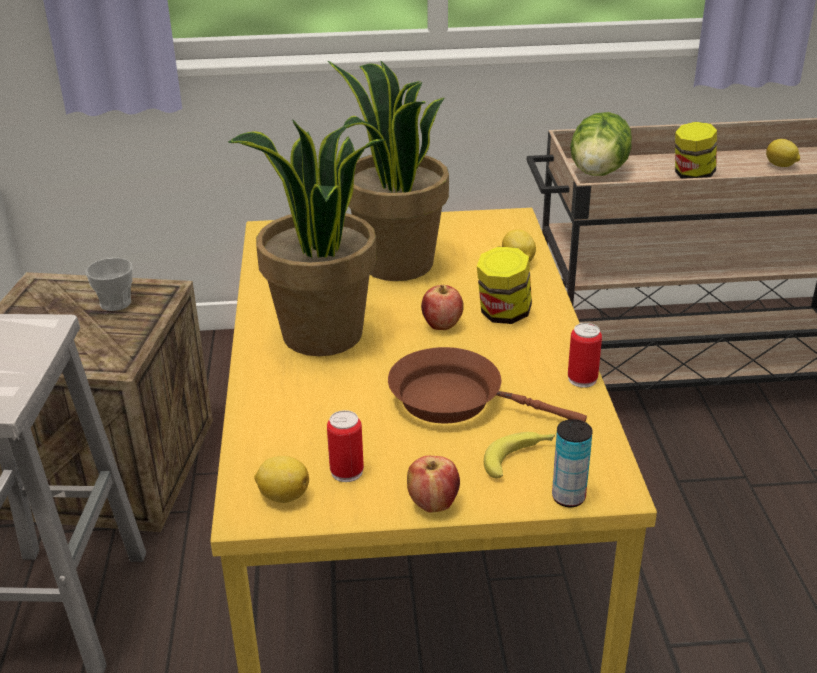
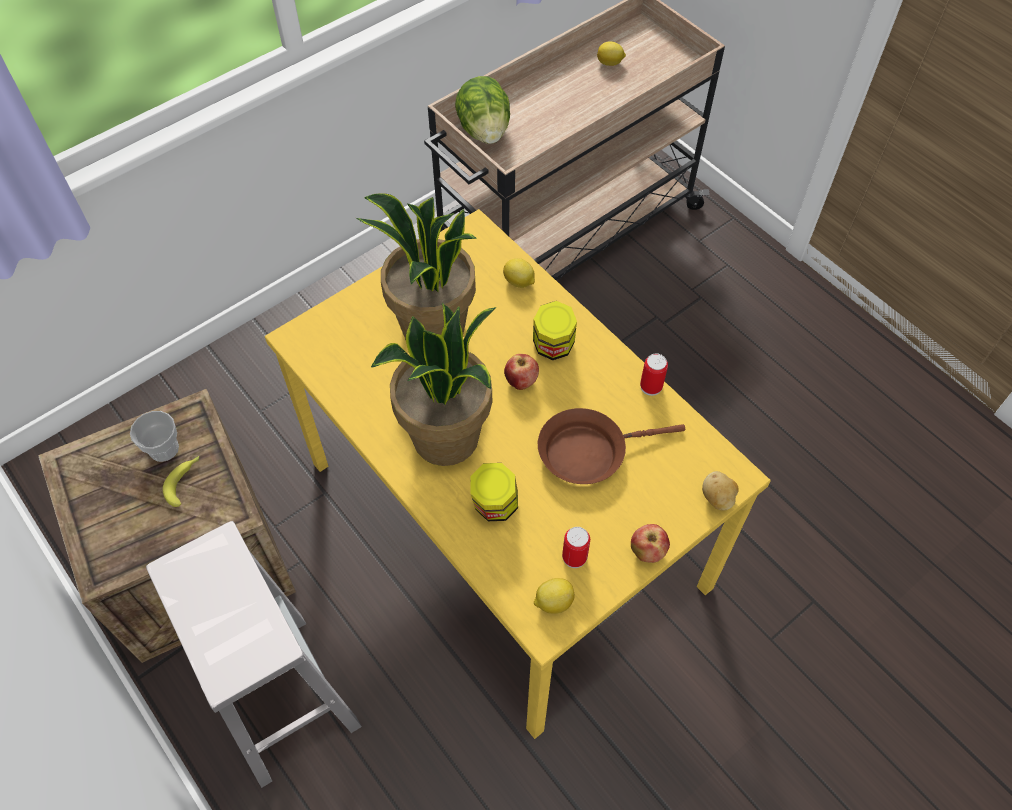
camera: 35 degrees left, 25 degrees up
banana [484,432,555,478] -> banana moved to [163,456,199,507]
can [552,419,593,507] -> potato [702,471,739,510]
jar [675,122,717,179] -> jar moved to [470,463,518,521]

